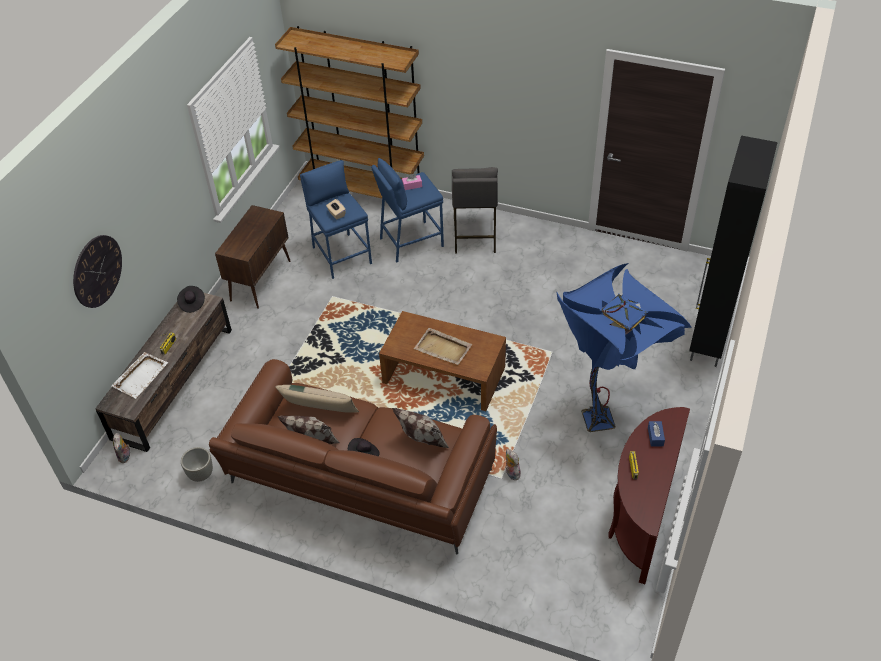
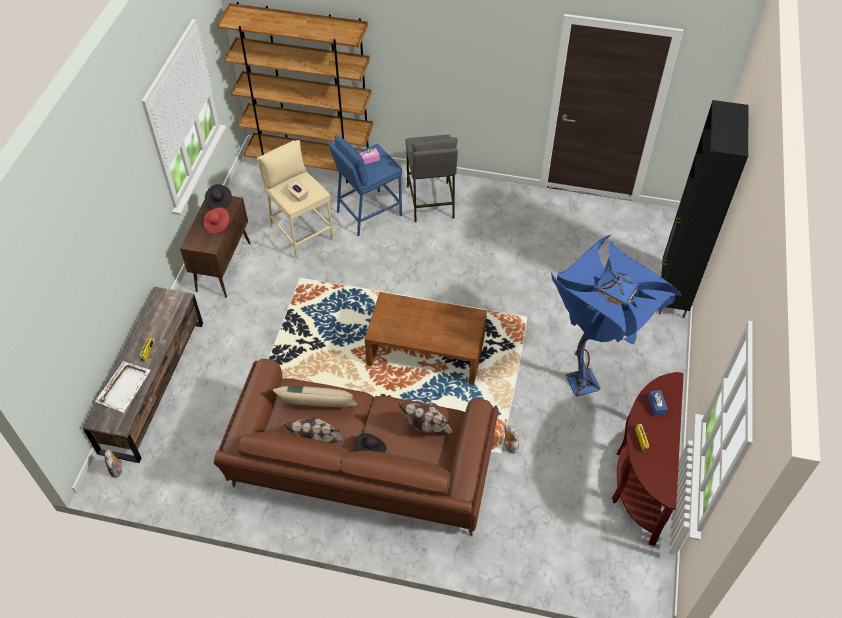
camera: 10 degrees left, 5 degrees up
wall clock [73,235,122,308] -> none
black hat [177,286,205,313] -> black hat moved to [205,184,232,209]
grey planter [181,447,213,482] -> none
blue stool [300,160,372,279] -> beige stool [257,140,334,259]
beige tray [414,328,472,365] -> none
none -> red hat [204,208,229,234]

